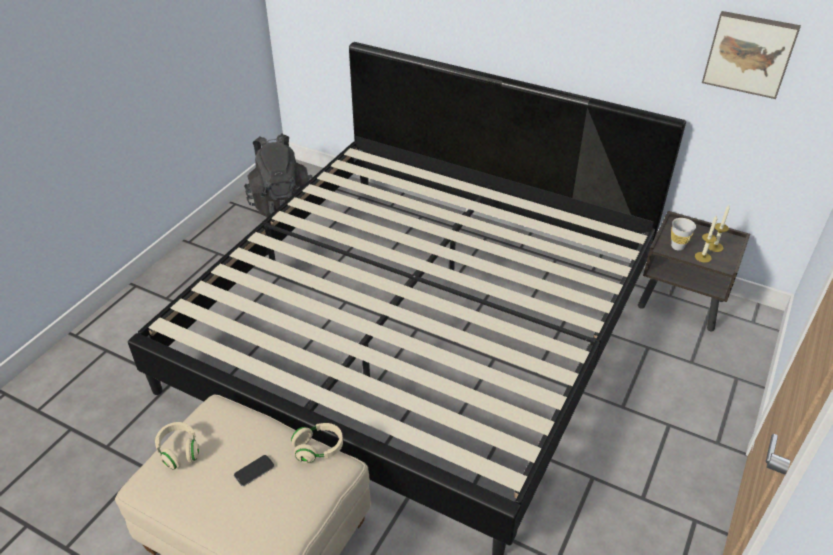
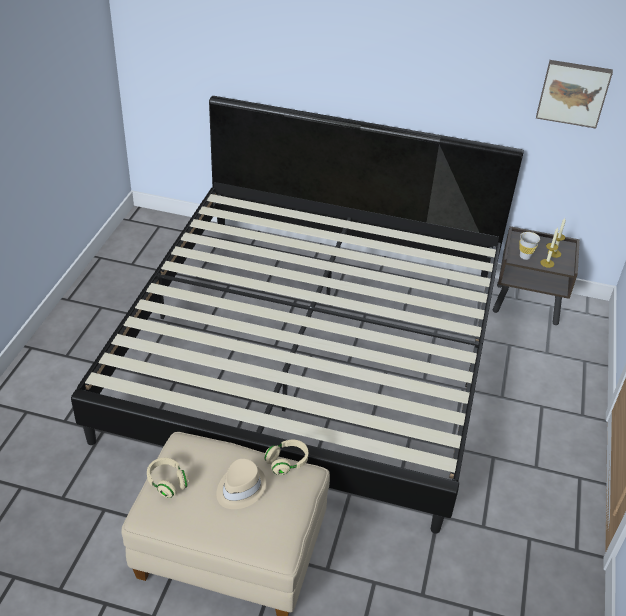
camera: 15 degrees left, 0 degrees up
phone [234,455,274,486] -> beige hat [217,459,266,509]
black backpack [244,134,313,218] -> none

